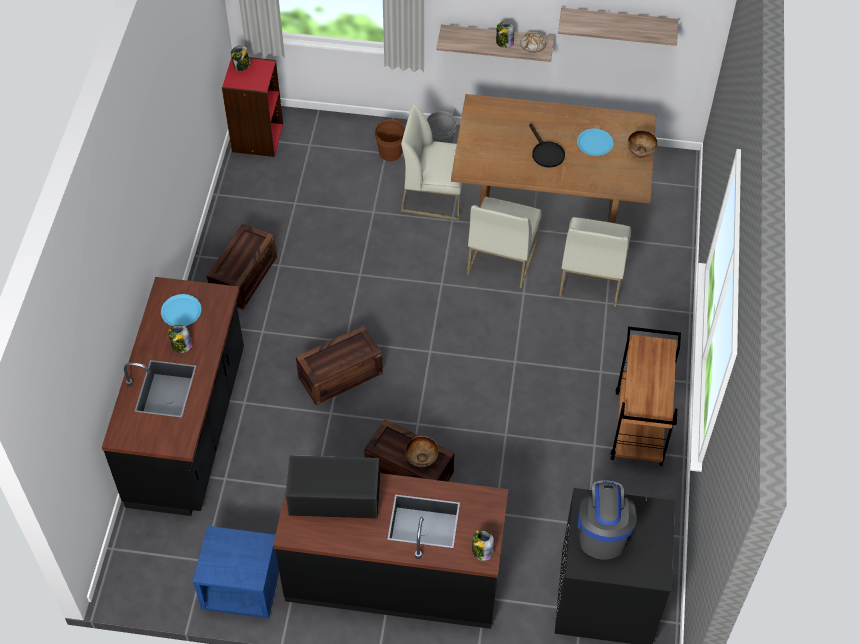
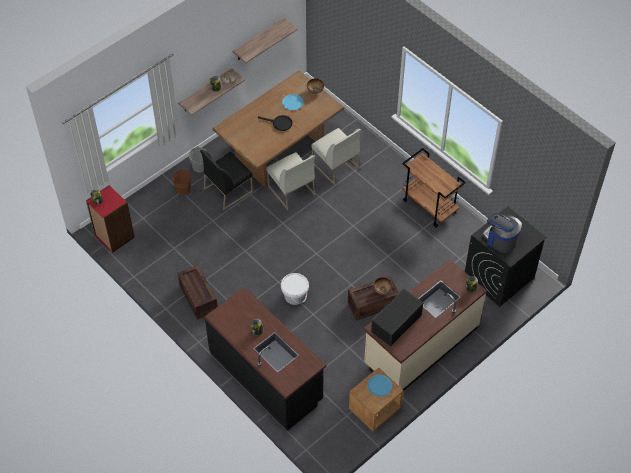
camera: 50 degrees left, 0 degrees up
blue plate [161,294,202,326] -> blue plate moved to [367,374,392,396]
blue nightstand [193,526,279,618] -> brown nightstand [349,367,403,431]
black counter [273,473,508,629] -> beige counter [364,259,487,391]
crate [296,325,383,405] -> white bucket [281,273,309,305]
white chair [401,103,463,221] -> black chair [200,150,253,210]

